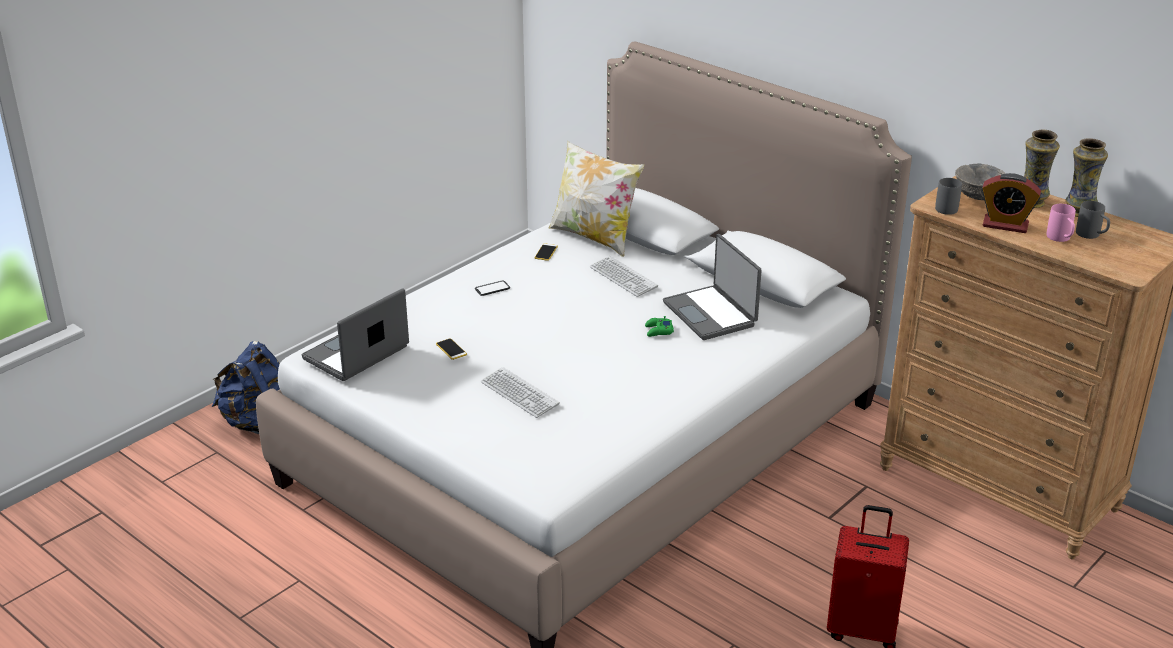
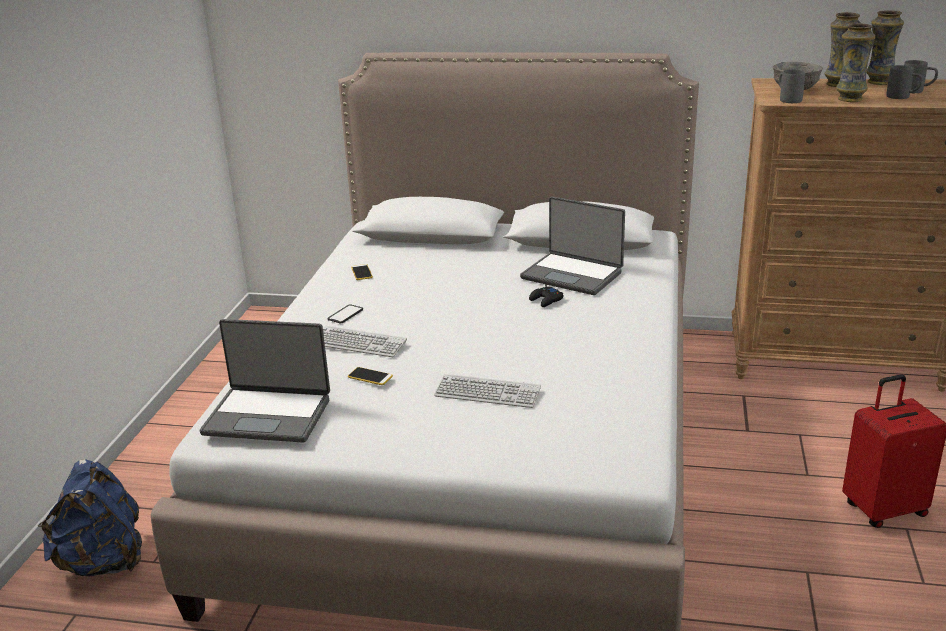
camera: 30 degrees left, 5 degrees down
laptop [302,289,409,381] -> laptop turned 90 degrees counterclockwise [200,319,330,443]
pillow [549,141,644,257] -> none
keyboard [590,256,658,297] -> keyboard moved to [323,326,407,357]
green game controller [645,316,674,337] -> black game controller [529,284,563,307]
alarm clock [982,173,1041,233] -> vase [836,23,875,102]
pink mug [1046,204,1076,242] -> grey mug [886,65,923,99]

